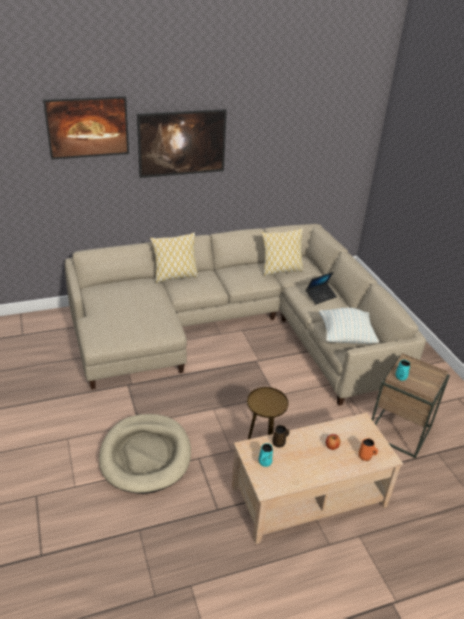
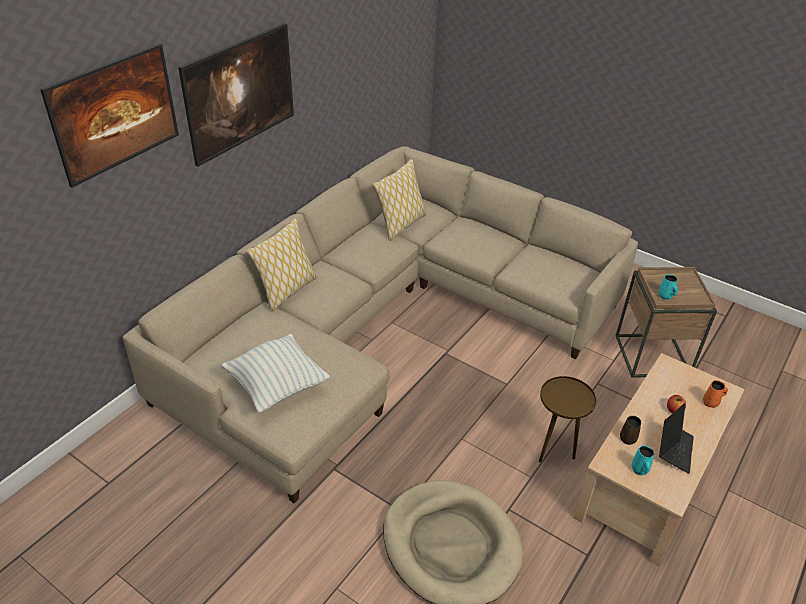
camera: 35 degrees left, 5 degrees up
laptop [306,272,337,304] -> laptop moved to [659,403,694,474]
pillow [319,308,379,344] -> pillow moved to [222,334,330,413]

